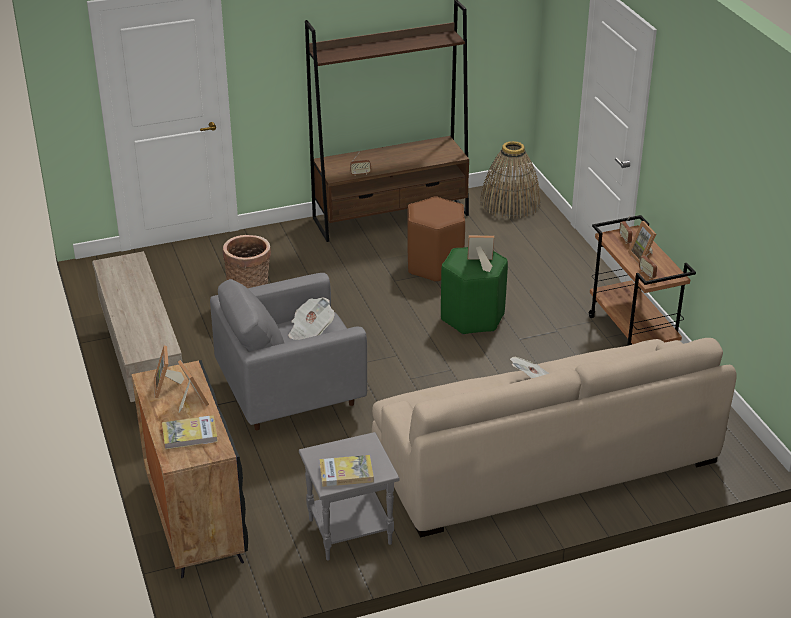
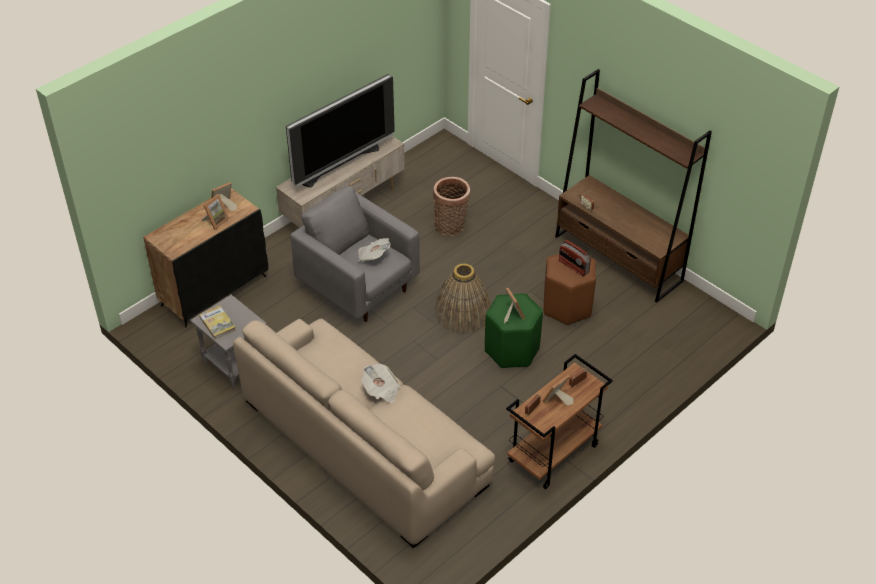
camera: 65 degrees right, 10 degrees up
book [162,415,218,449] -> none
basket [480,141,541,219] -> basket moved to [435,264,491,334]
none -> television [286,74,395,188]
none -> radio [559,240,591,276]

